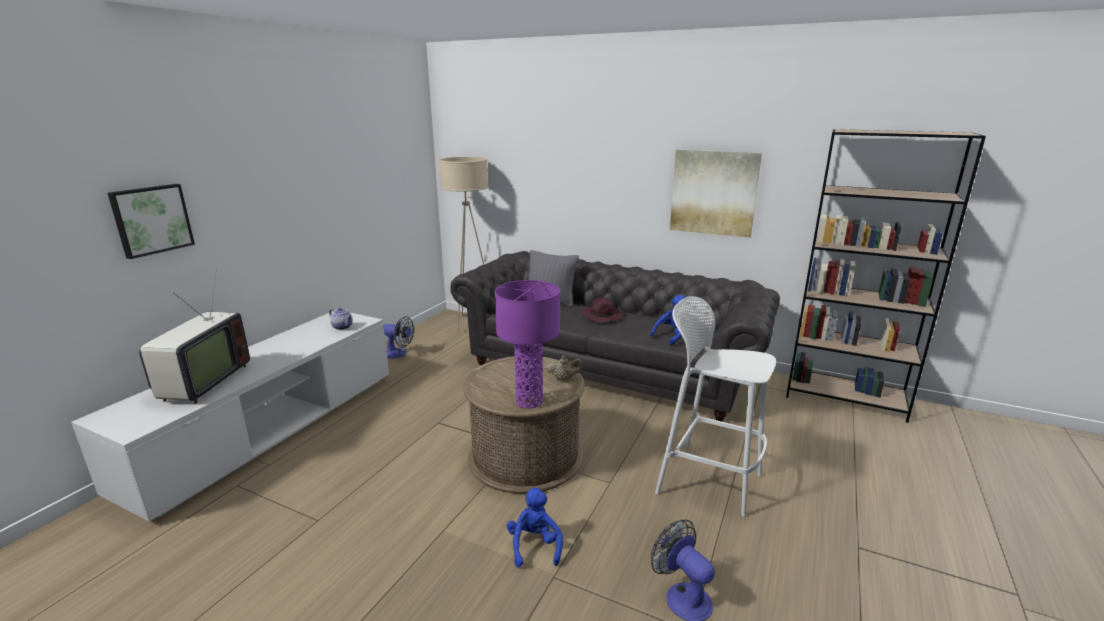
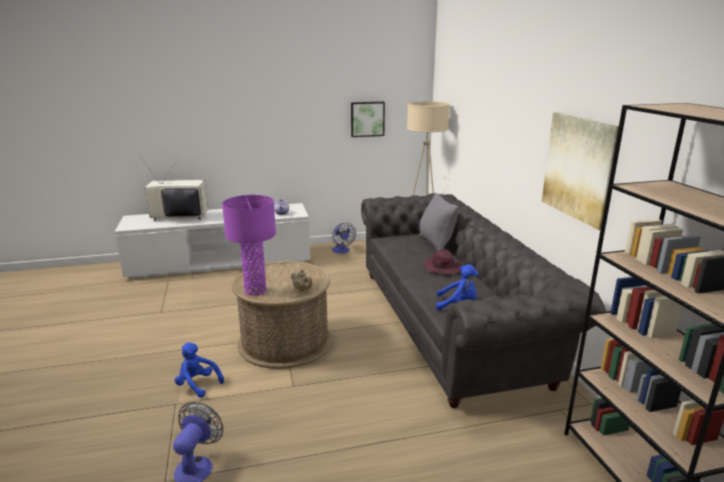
camera: 50 degrees right, 0 degrees up
picture [108,184,195,259] -> picture moved to [351,102,385,137]
television [139,270,250,404] -> television turned 150 degrees counterclockwise [142,159,208,221]
blue plush toy [507,488,563,568] -> blue plush toy turned 105 degrees counterclockwise [175,343,224,398]
white stool [655,296,776,517] -> none

